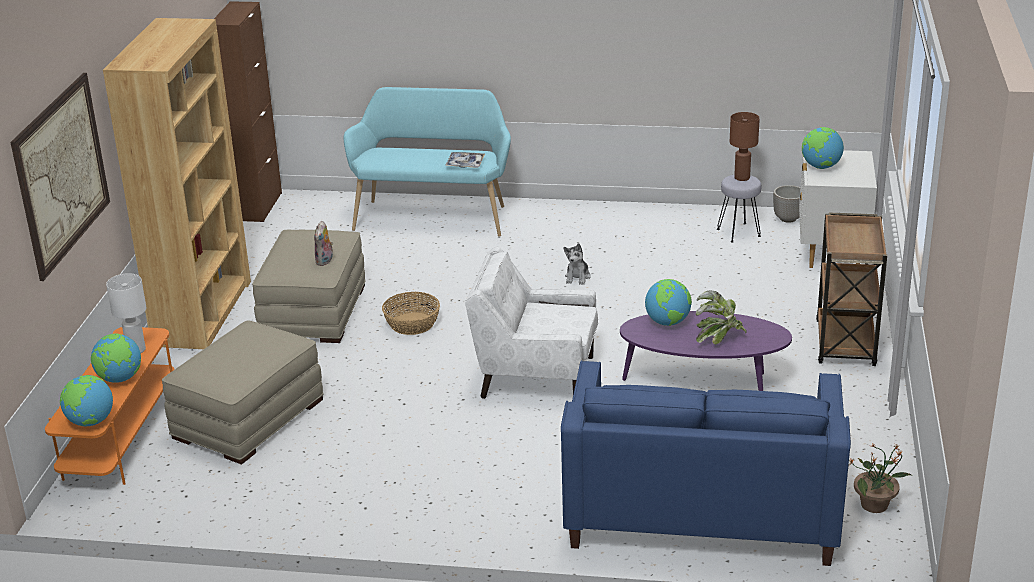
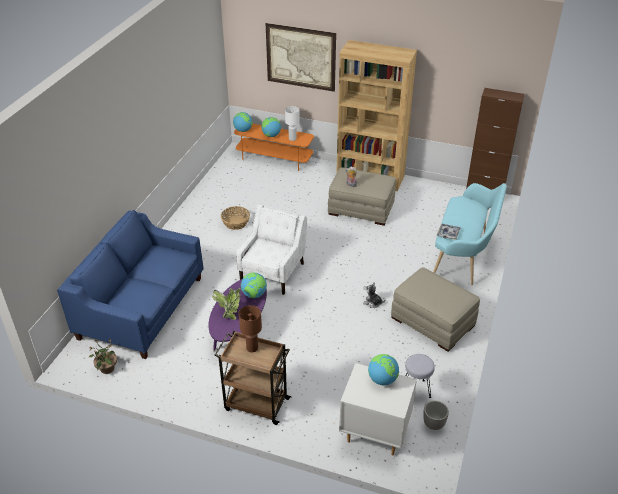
camera: 100 degrees right, 10 degrees up
beige ottoman [162,320,324,465] -> beige ottoman moved to [391,267,480,352]
basket [382,292,440,335] -> basket moved to [221,206,250,230]
brown table lamp [730,112,760,181] -> brown table lamp moved to [239,305,262,352]

